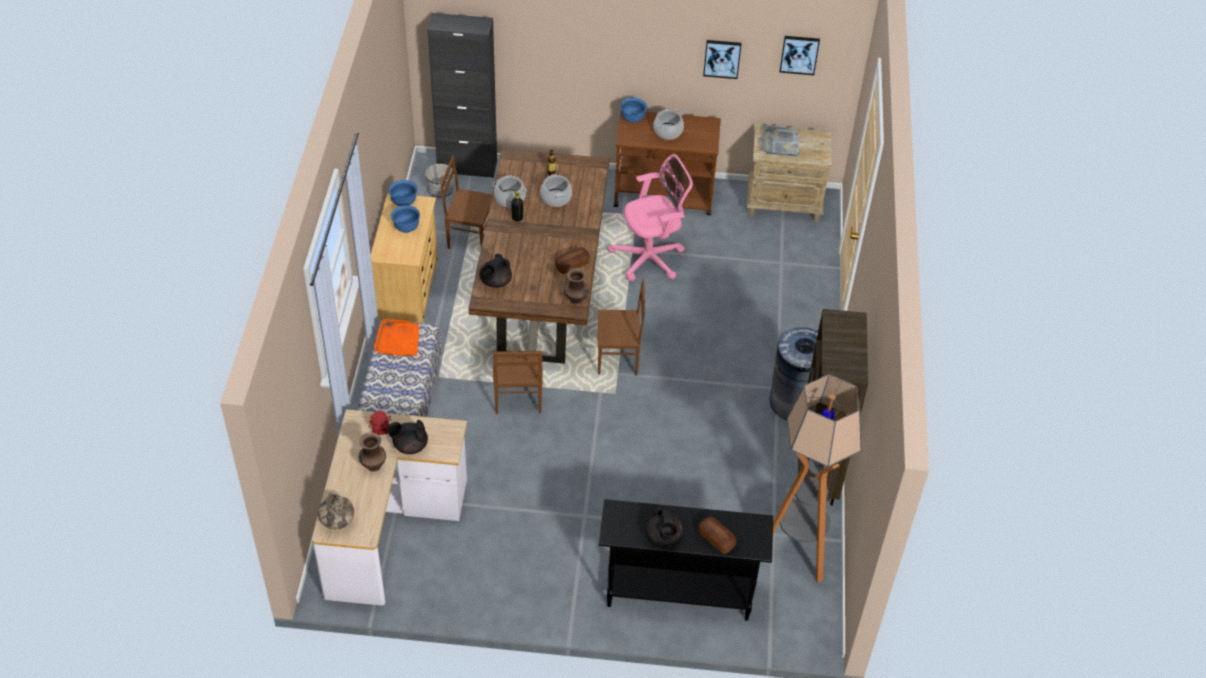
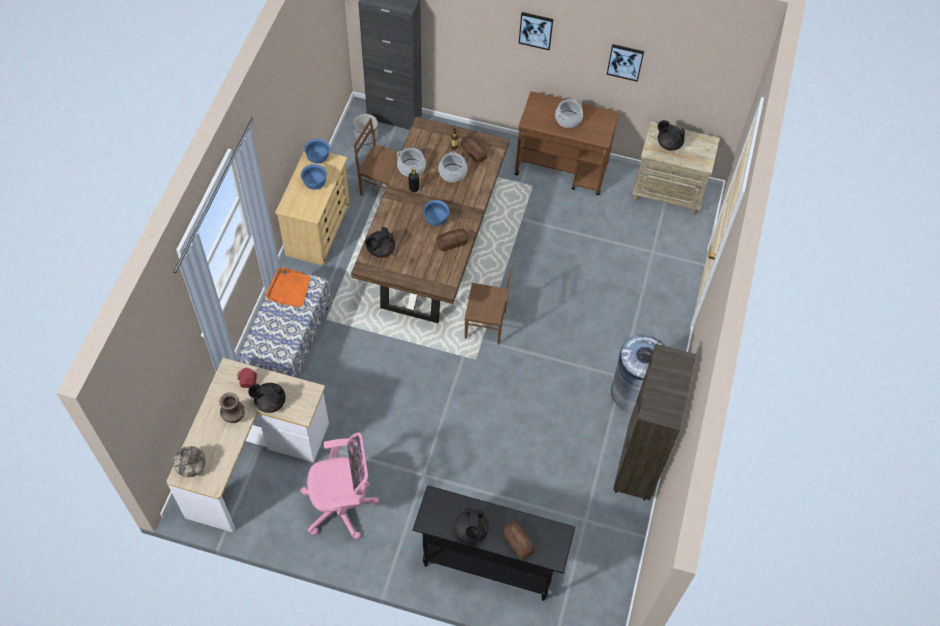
camera: 10 degrees right, 10 degrees up
brown chair [493,351,543,414] -> none
brown vase [564,268,589,305] -> none
pink office chair [607,154,693,281] -> pink office chair moved to [300,432,379,539]
blue bowl [620,97,647,123] -> blue bowl moved to [423,200,449,226]
grey tray [760,125,799,156] -> black teapot [658,120,685,151]
floor lamp [773,374,862,583] -> none
picture [780,36,820,75] -> picture moved to [519,12,553,50]
none -> bread [461,136,488,163]

